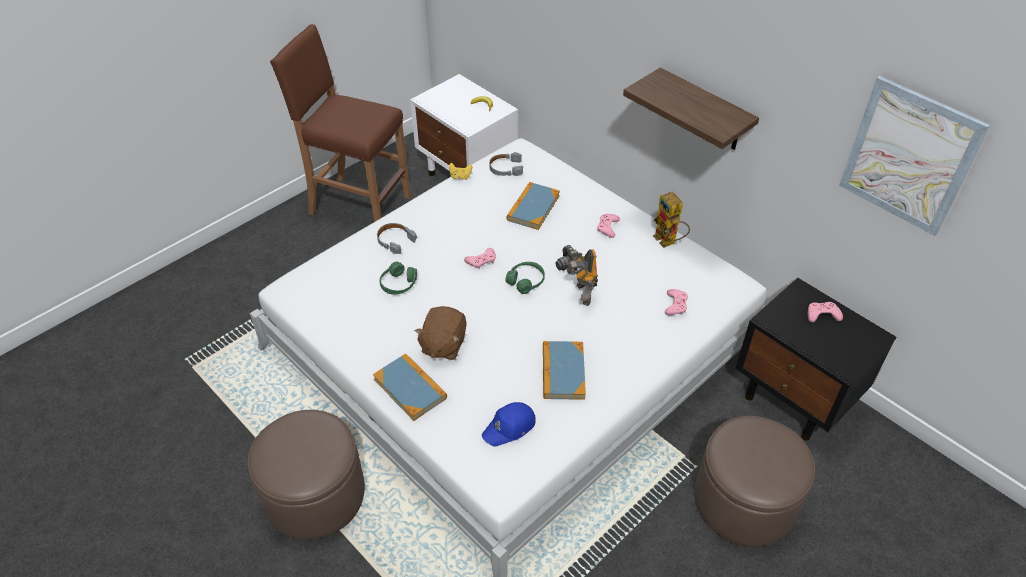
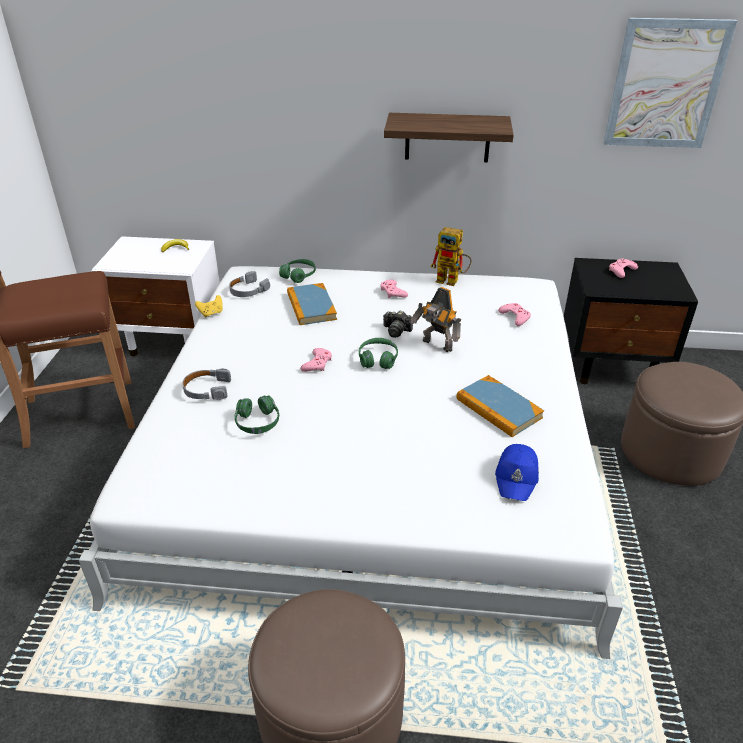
camera: 40 degrees left, 10 degrees down
book [373,353,447,421] -> none
brown plush toy [415,306,467,360] -> none
none -> green headphones [279,259,316,283]

